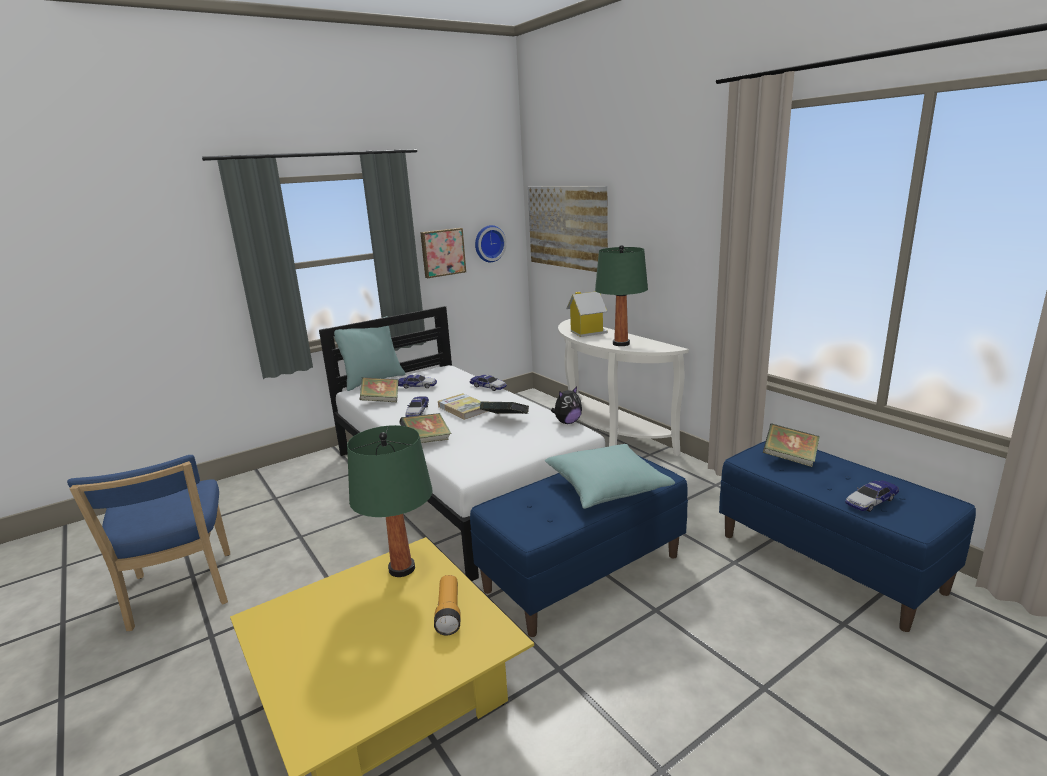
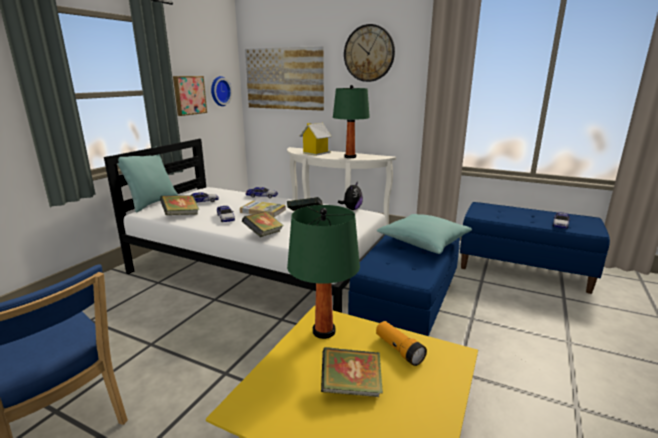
camera: 30 degrees left, 0 degrees up
book [763,423,820,467] -> book moved to [321,347,383,397]
none -> wall clock [344,24,395,82]

